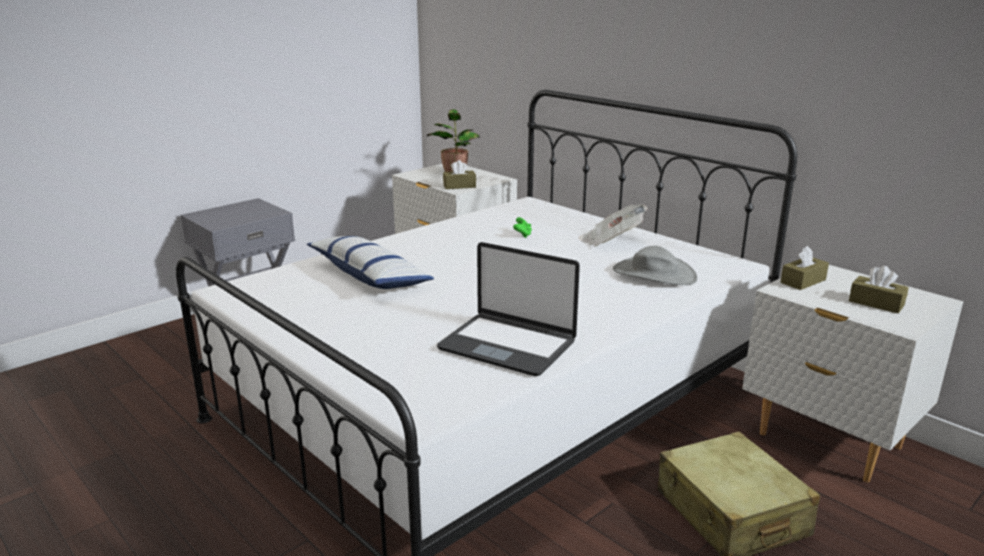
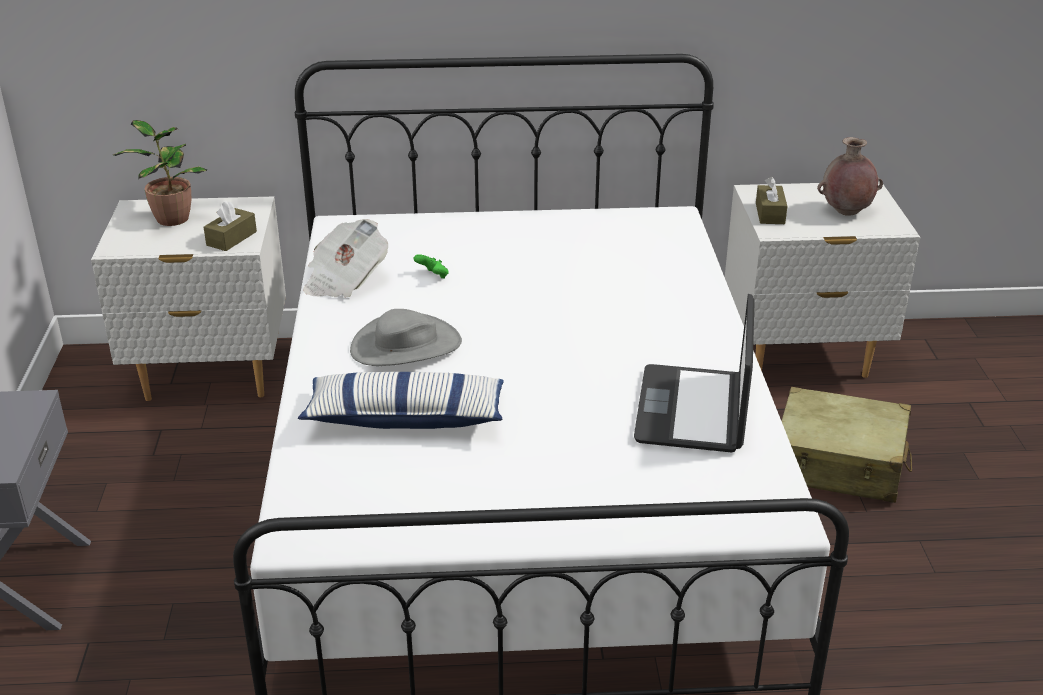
camera: 50 degrees left, 10 degrees up
laptop [437,242,580,376] -> laptop turned 120 degrees clockwise [634,294,755,452]
newspaper [579,205,648,247] -> newspaper moved to [303,219,388,298]
grey hat [613,246,697,285] -> grey hat moved to [350,309,462,366]
brown tissue box [849,266,909,313] -> brown vase [817,137,883,216]

